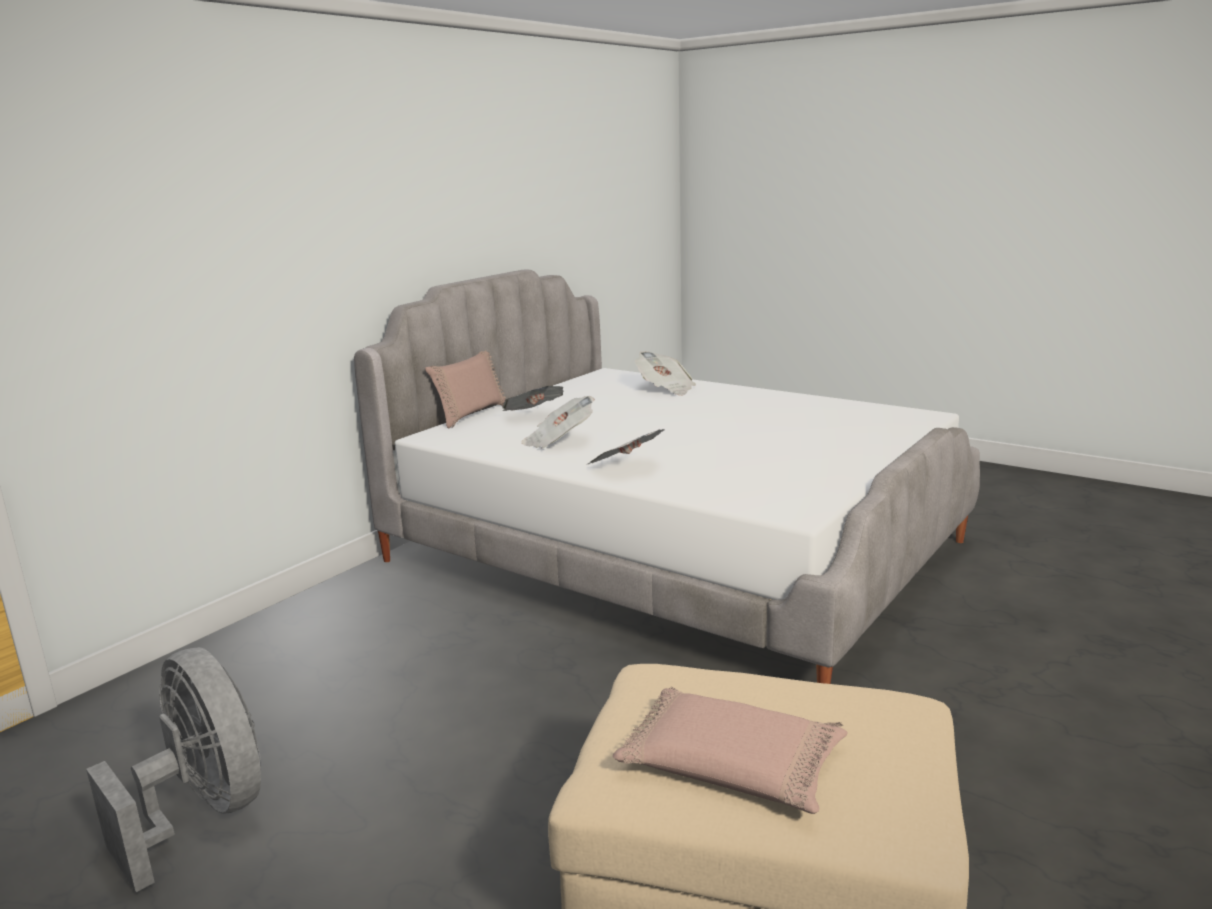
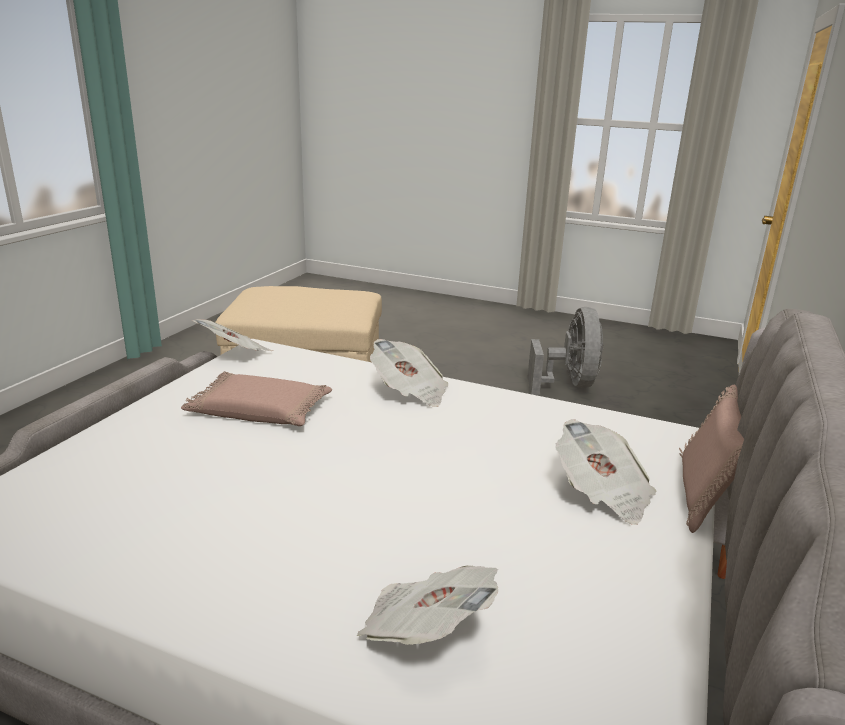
camera: 165 degrees right, 5 degrees up
grey fan [86,647,261,892] -> grey fan turned 120 degrees counterclockwise [527,307,603,395]
newspaper [521,396,595,449] -> newspaper moved to [191,319,274,351]
beige pillow [613,687,848,814] -> beige pillow moved to [181,371,332,426]

